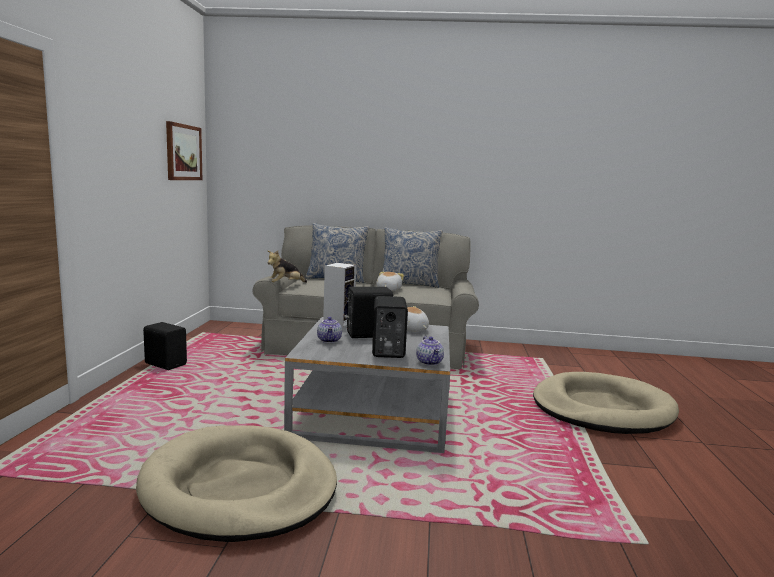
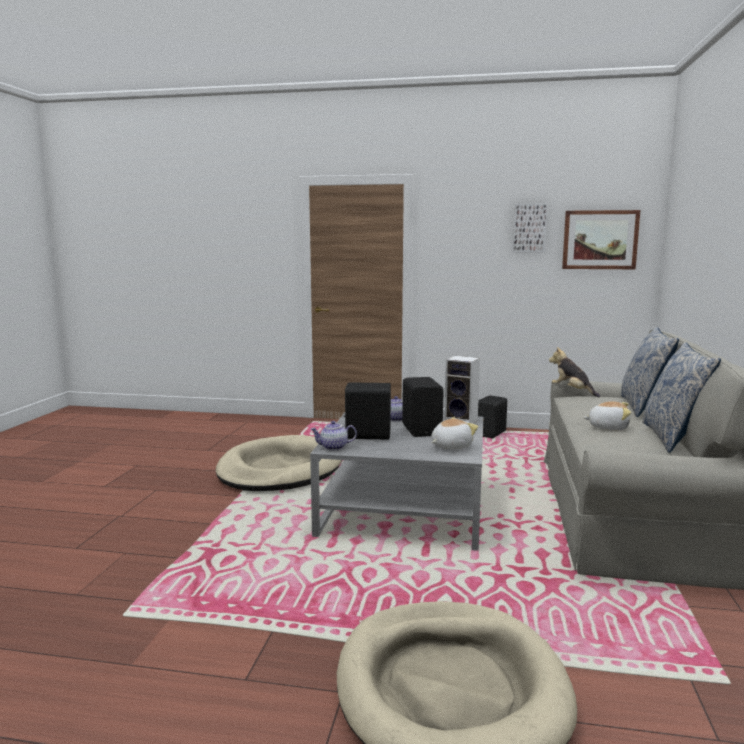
camera: 95 degrees right, 0 degrees up
none -> picture [513,204,548,252]

